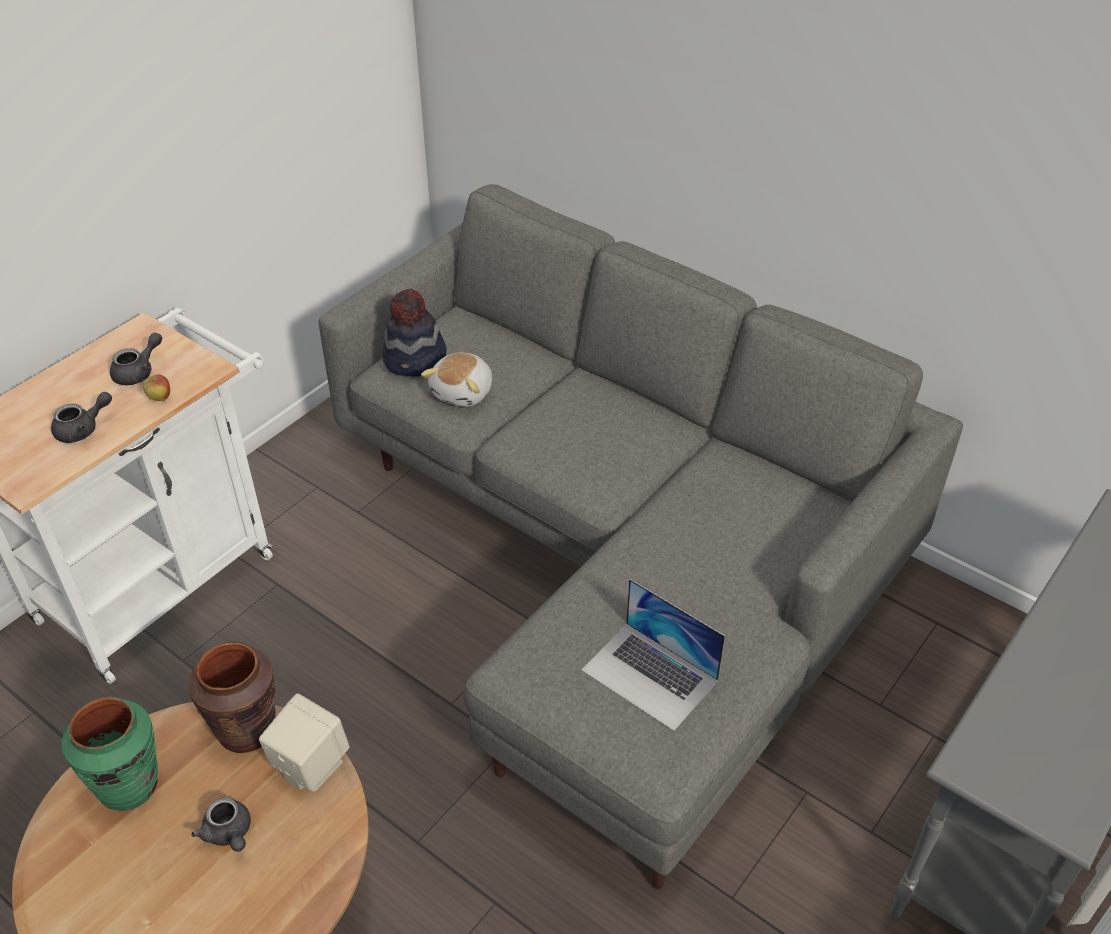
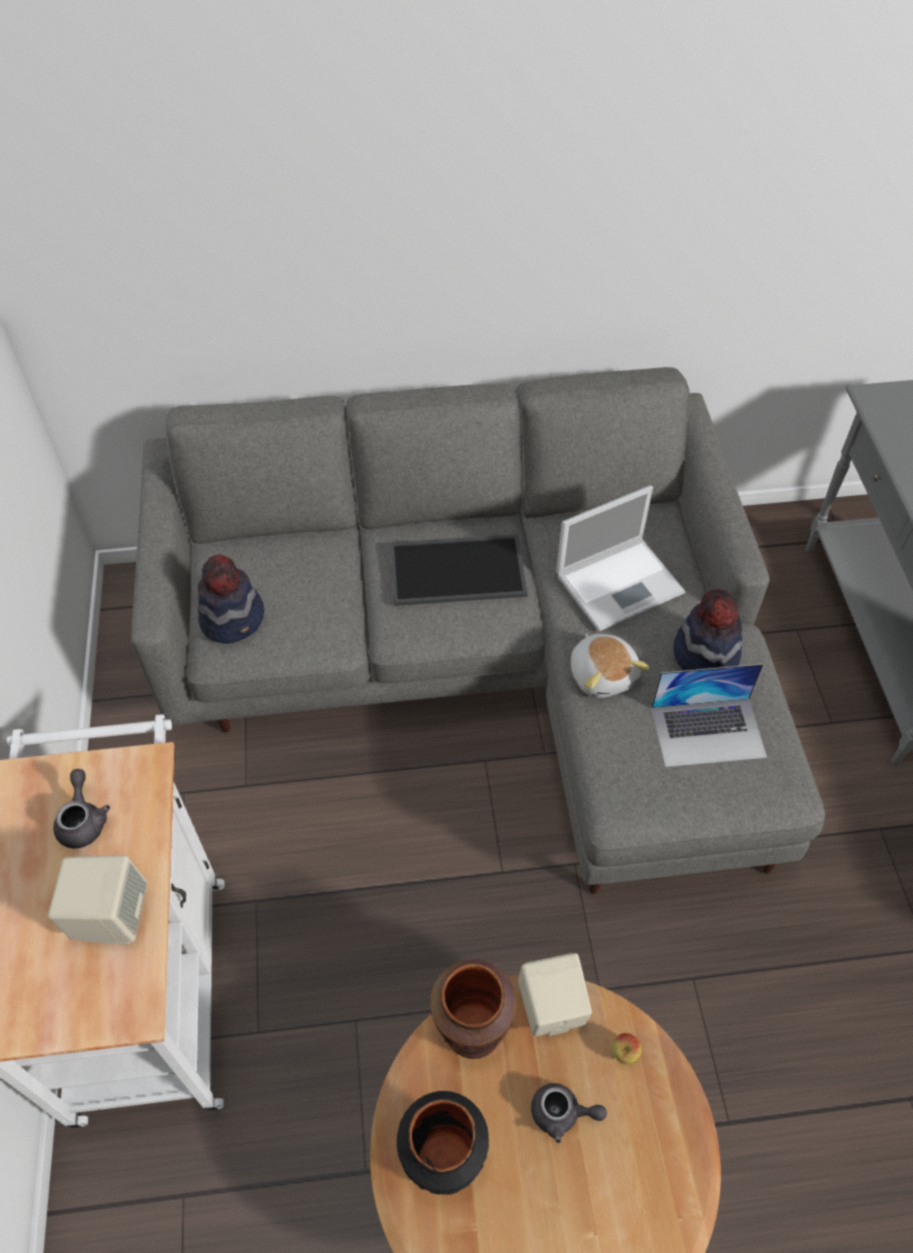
camera: 45 degrees left, 10 degrees up
grey teapot [51,392,112,443] -> beige speaker [48,855,147,945]
green vase [61,697,158,811] -> black vase [397,1091,489,1195]
apple [142,375,170,401] -> apple moved to [612,1033,642,1064]
plush toy [421,352,492,407] -> plush toy moved to [571,633,650,698]
none -> tray [390,534,528,606]
none -> laptop [556,485,686,632]
none -> hat [673,589,743,671]

